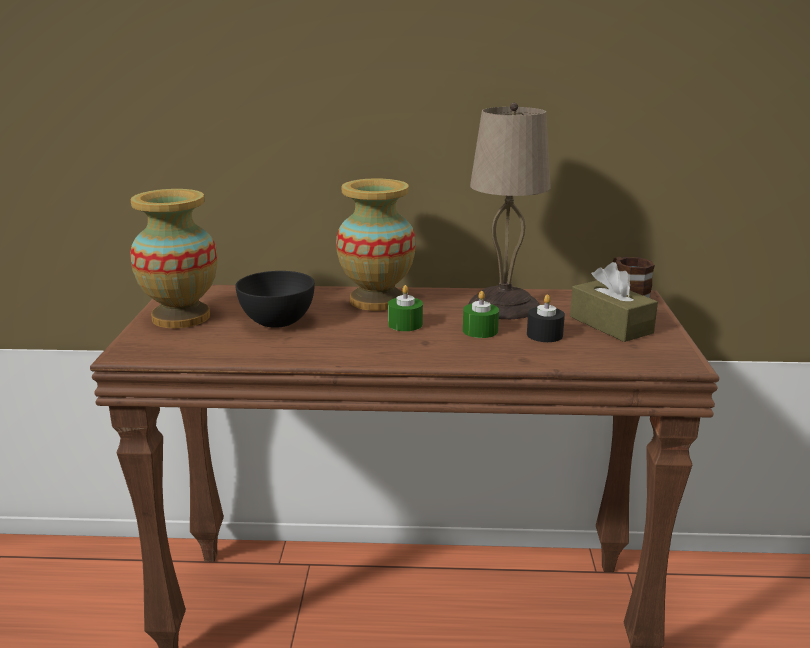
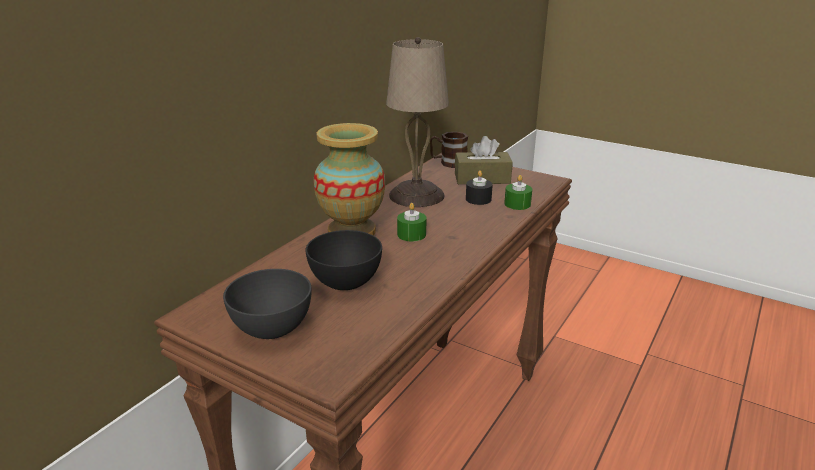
camera: 60 degrees left, 5 degrees up
vase [130,189,218,328] -> grey bowl [223,269,311,339]
green candle [463,291,499,338] -> green candle moved to [504,175,532,210]

